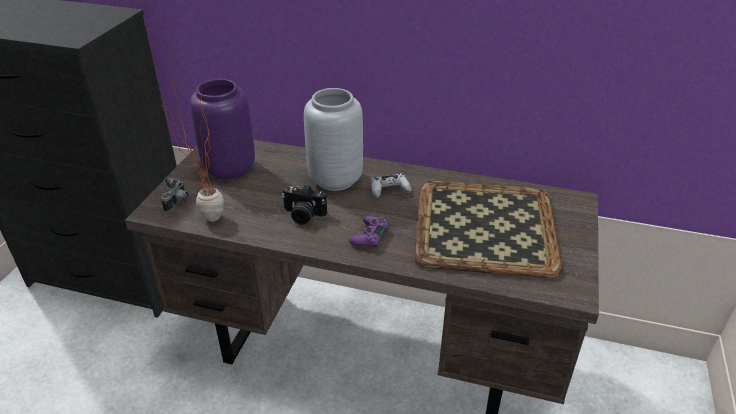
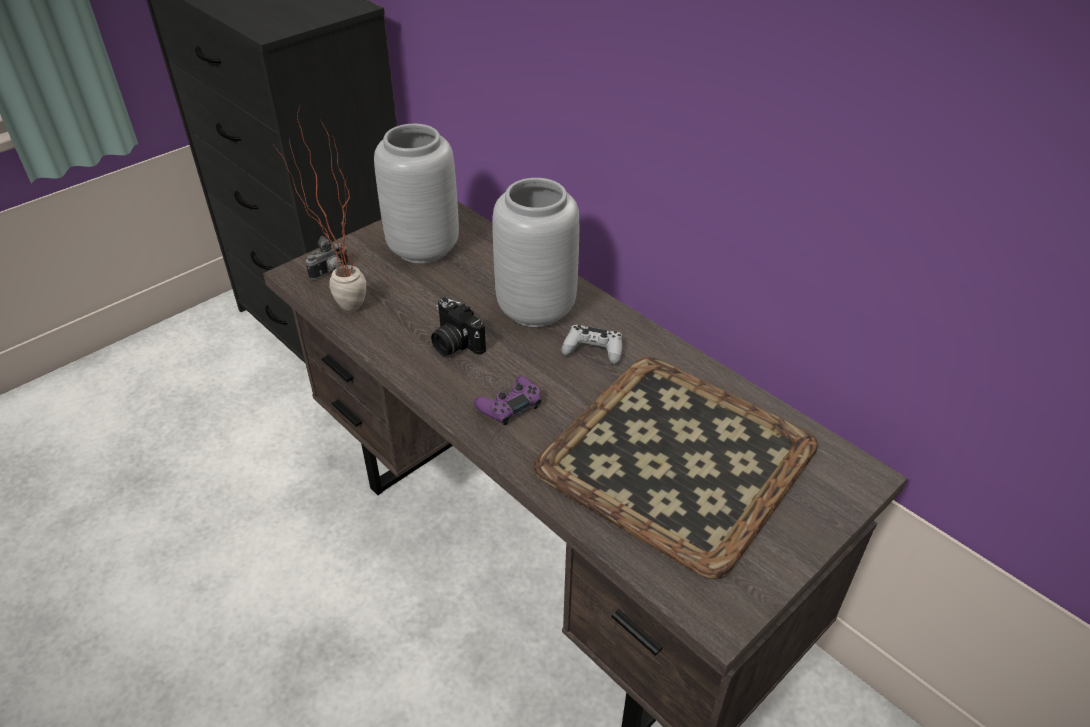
camera: 30 degrees right, 5 degrees up
purple vase [190,79,255,180] -> grey vase [374,124,459,264]

